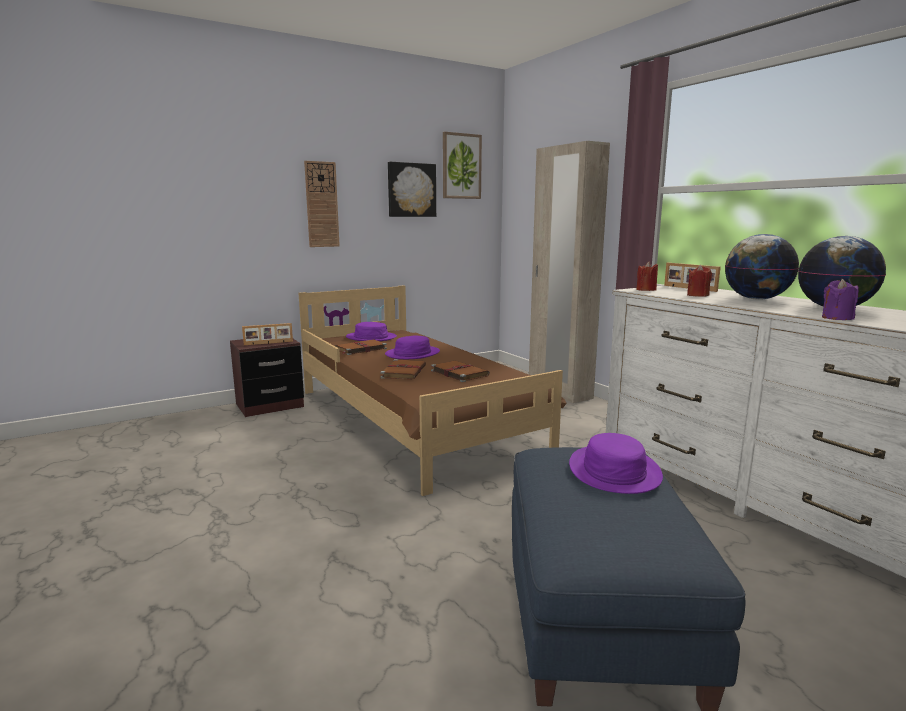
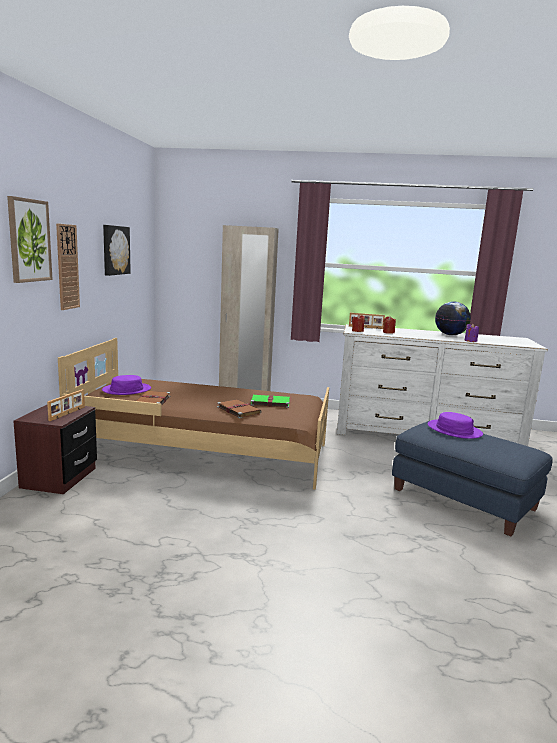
camera: 50 degrees left, 0 degrees up
purple hat [385,335,440,359] -> none
brown book [431,361,490,382] -> green book [249,395,290,408]
picture [443,132,482,199] -> picture moved to [7,196,53,283]
globe [725,234,799,300] -> none

